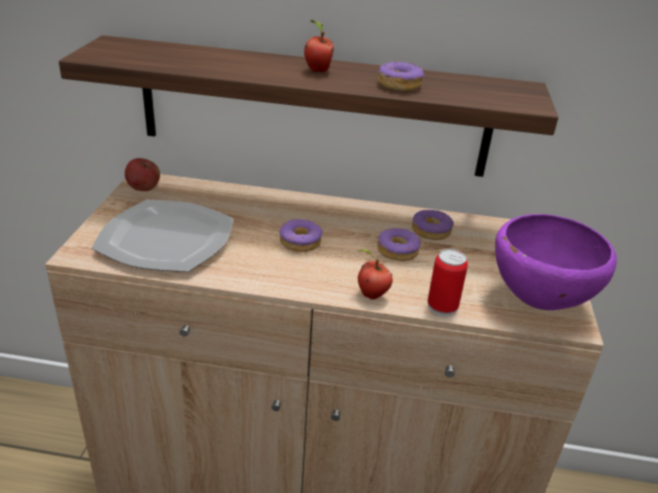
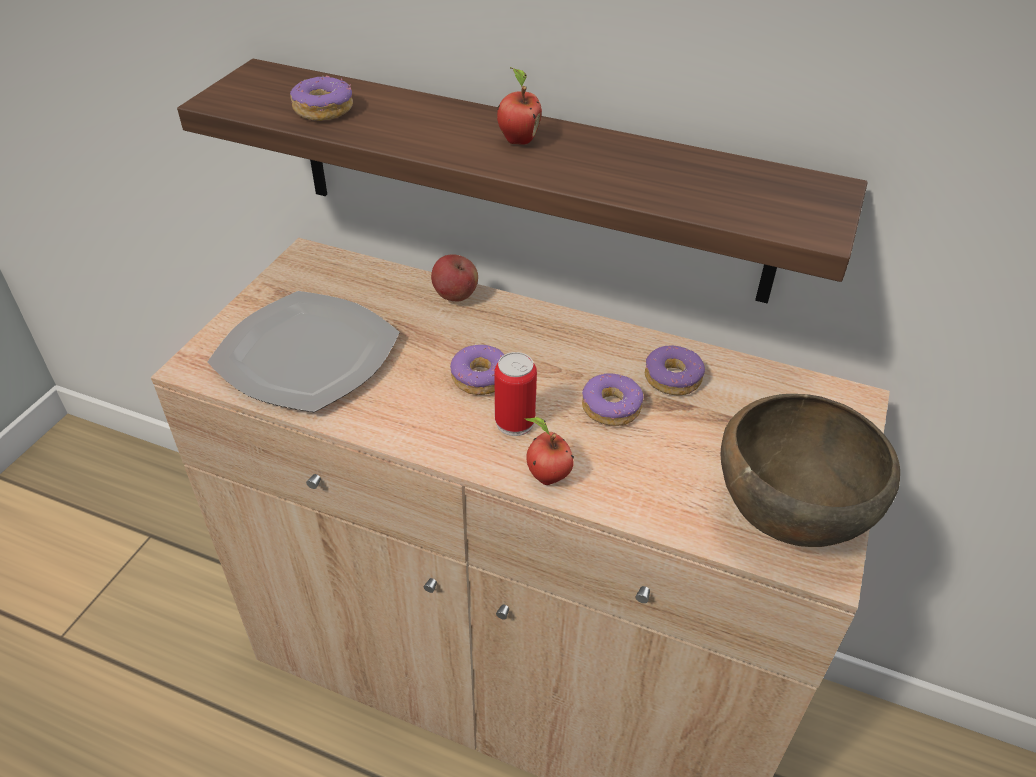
camera: 15 degrees right, 10 degrees up
apple [125,158,160,191] -> apple moved to [431,254,478,301]
donut [378,61,424,91] -> donut moved to [290,76,353,121]
can [428,249,468,317] -> can moved to [494,352,537,436]
purple bowl [495,214,617,310] -> brown bowl [720,394,900,547]

